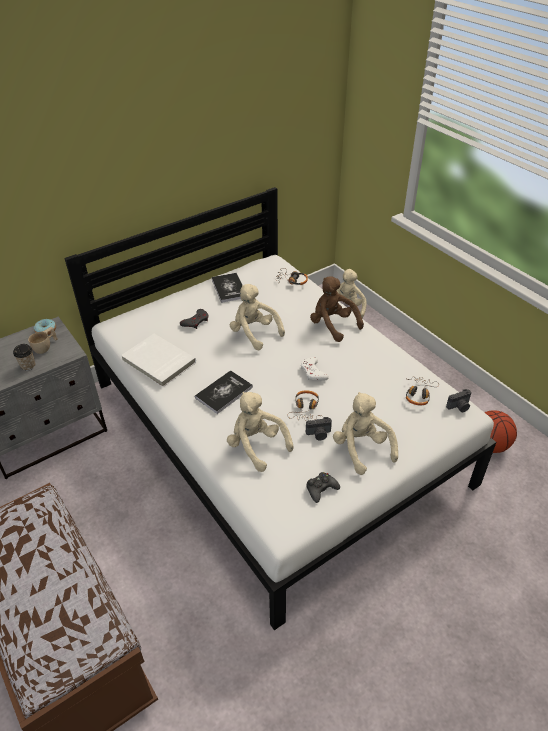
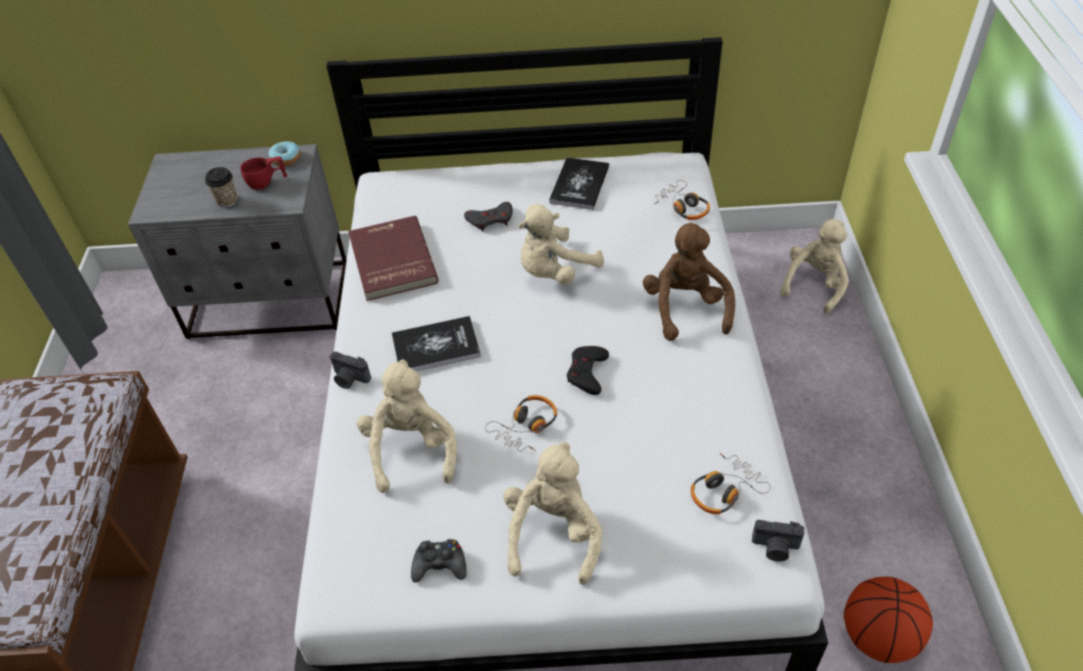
camera: 35 degrees right, 5 degrees up
beige cup [28,327,58,354] -> red cup [240,156,287,190]
white book [121,334,196,387] -> red book [348,216,438,301]
beige plush toy [230,284,285,350] -> beige plush toy turned 120 degrees counterclockwise [518,204,604,284]
white game controller [301,357,329,381] -> black game controller [567,346,609,395]
camera [306,417,332,440] -> camera moved to [330,352,371,389]

